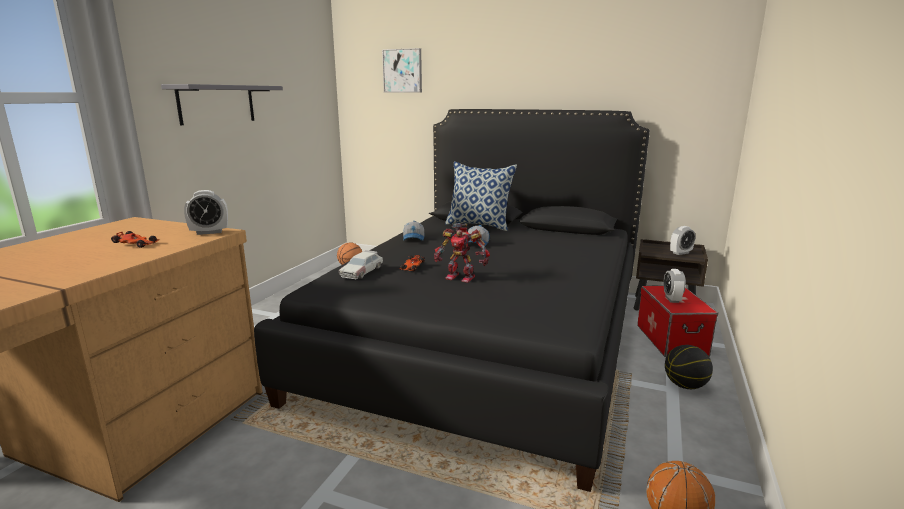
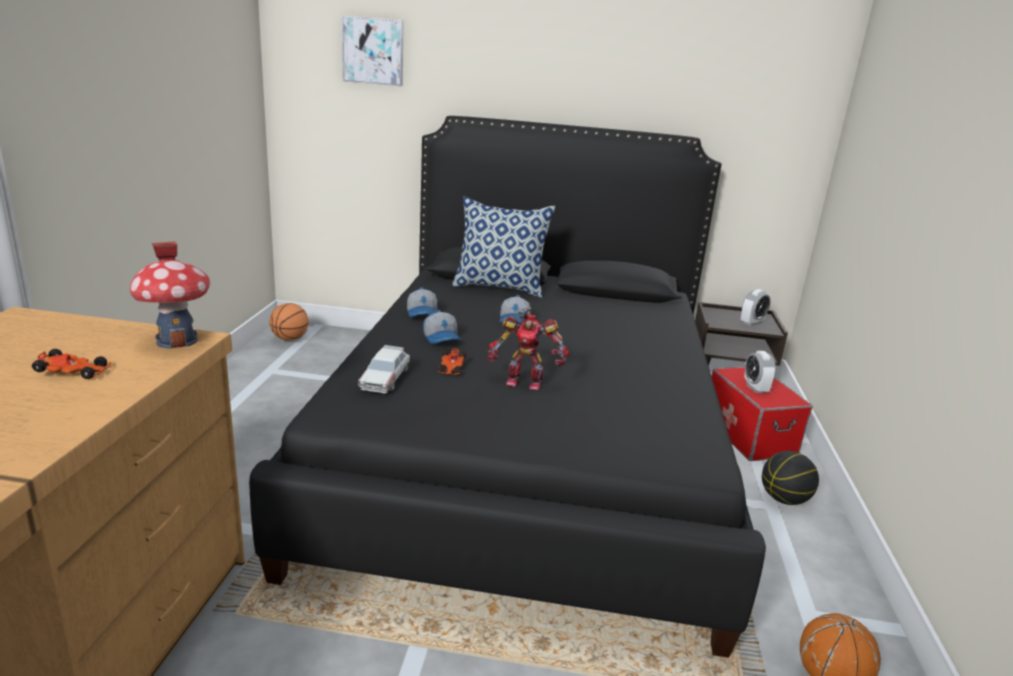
camera: 15 degrees left, 5 degrees up
grey shelf [161,84,283,125] -> none
alarm clock [184,190,228,235] -> toy house [130,242,210,349]
none -> cap [423,310,462,344]

